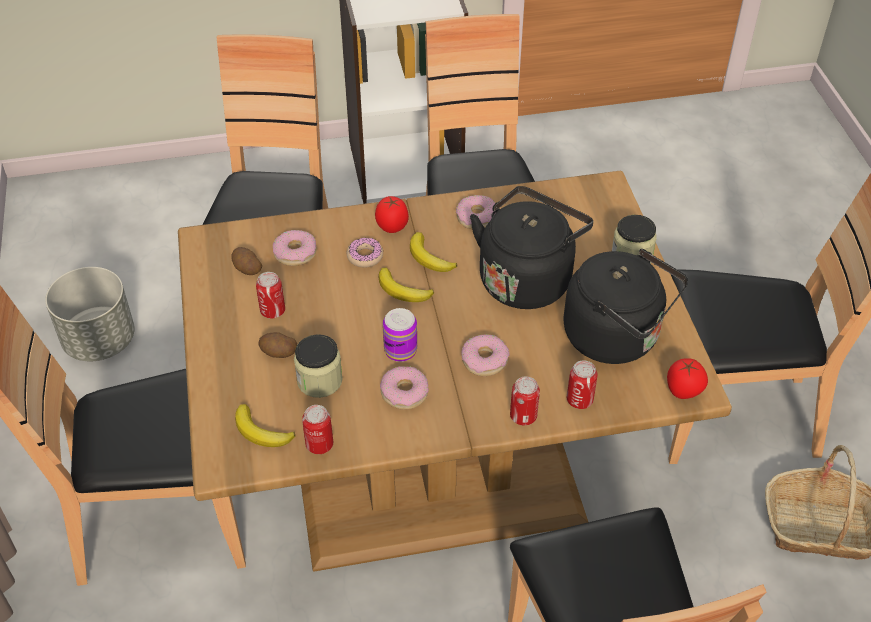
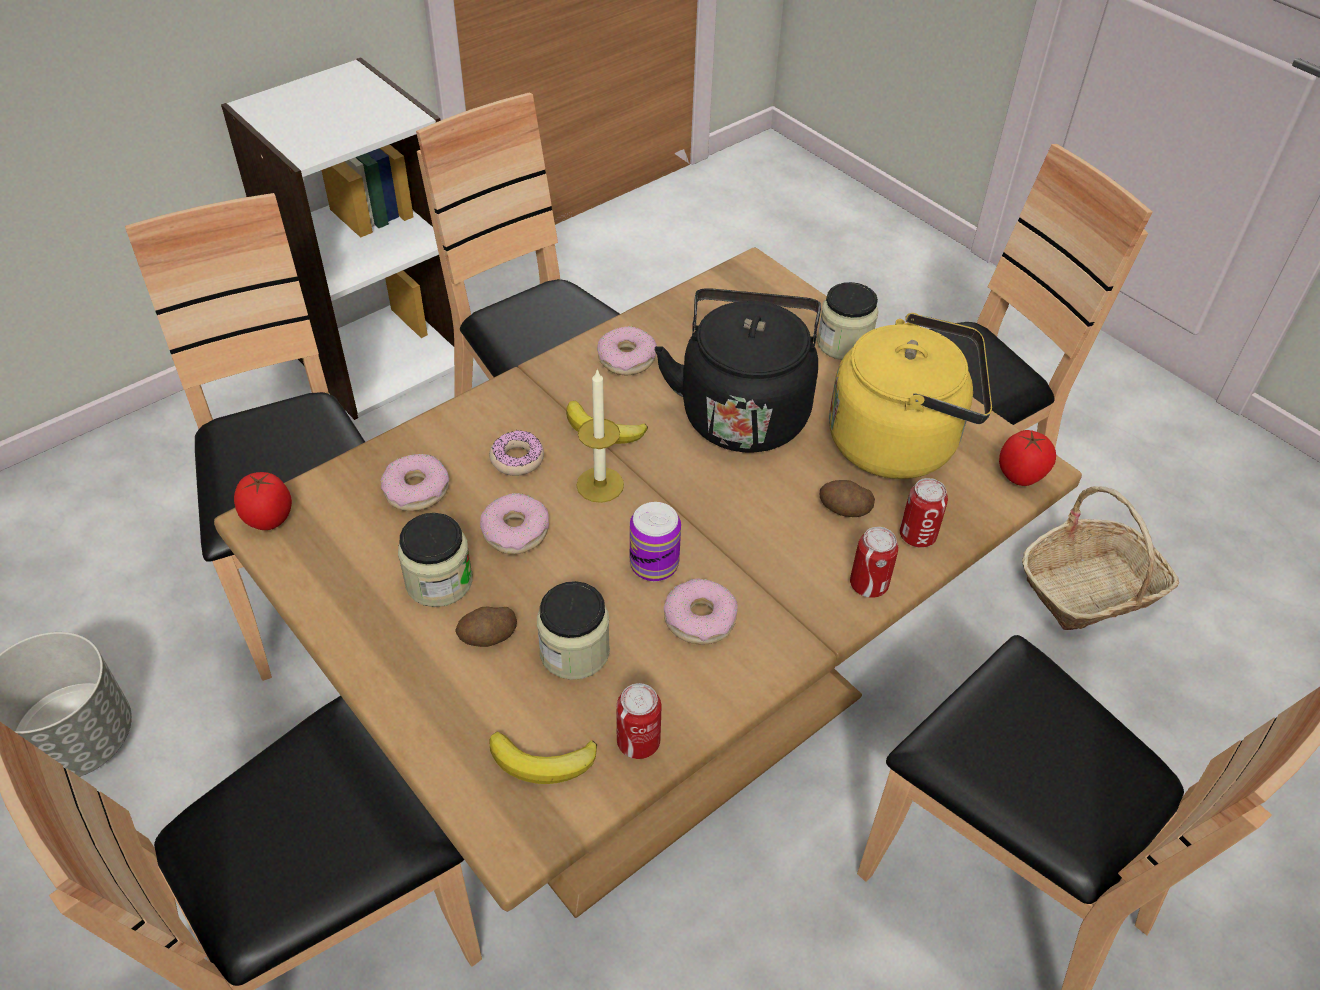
camera: 30 degrees left, 0 degrees up
potato [231,247,262,275] -> potato moved to [820,480,875,517]
can [256,272,285,319] -> jar [398,513,473,607]
tomato [375,196,409,233] -> tomato moved to [234,472,292,530]
banana [379,267,434,302] -> candle [576,368,624,503]
donut [461,334,510,376] -> donut moved to [480,493,549,554]
black kettle [564,249,688,364] -> yellow kettle [829,313,992,479]

